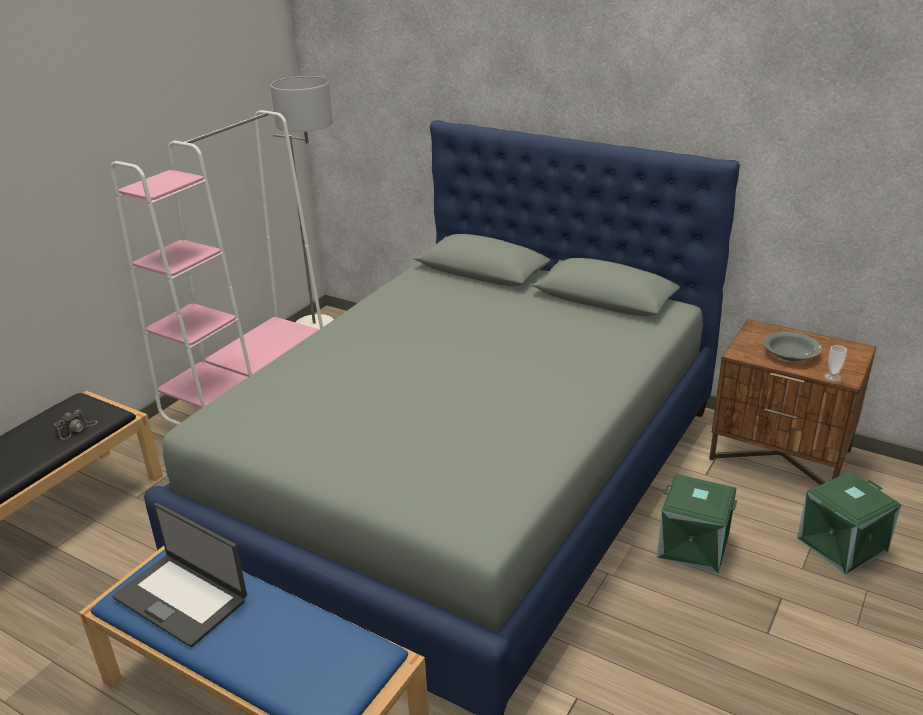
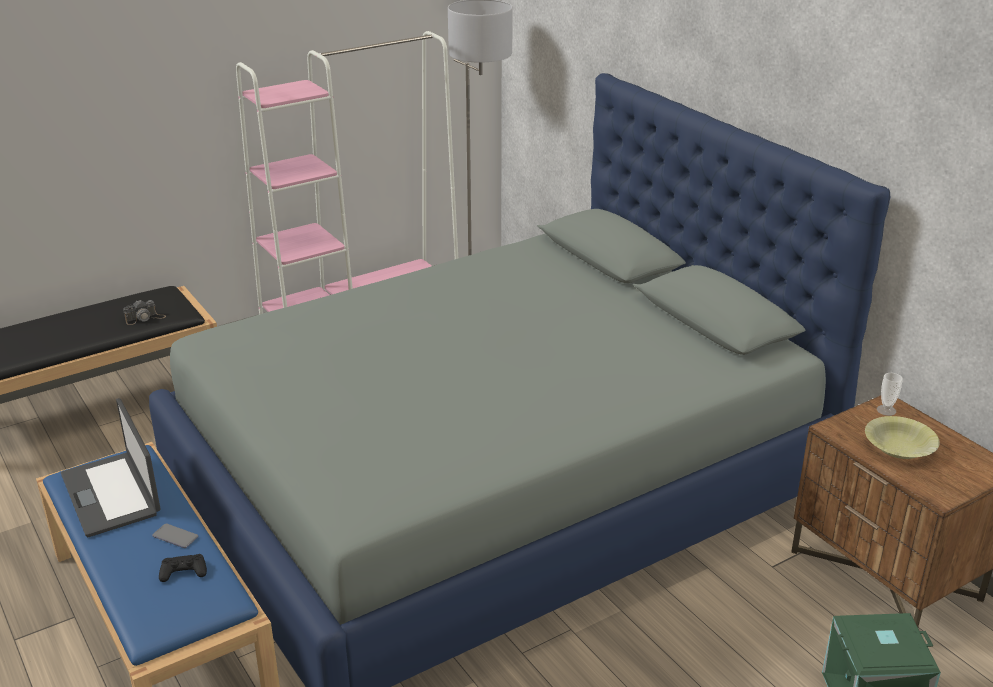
camera: 25 degrees right, 0 degrees up
green storage box [657,474,737,574] -> none
grey bowl [764,332,822,361] -> yellow bowl [865,416,940,459]
cup [824,345,847,382] -> cup moved to [877,373,903,416]
none -> phone [152,524,198,548]
none -> black game controller [159,554,207,582]

